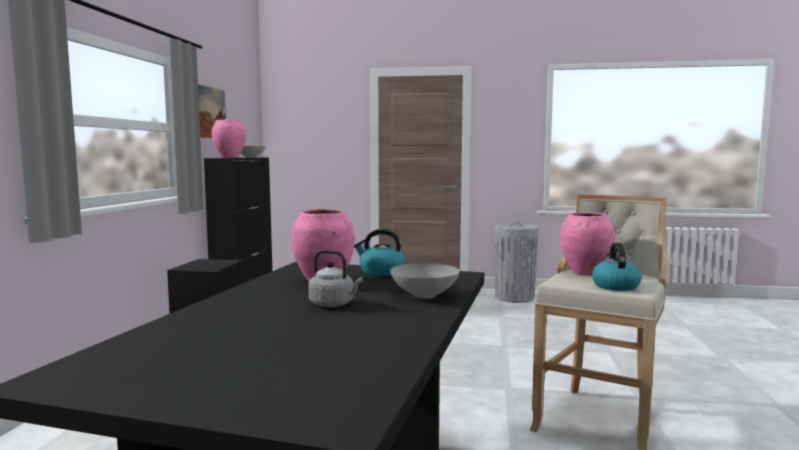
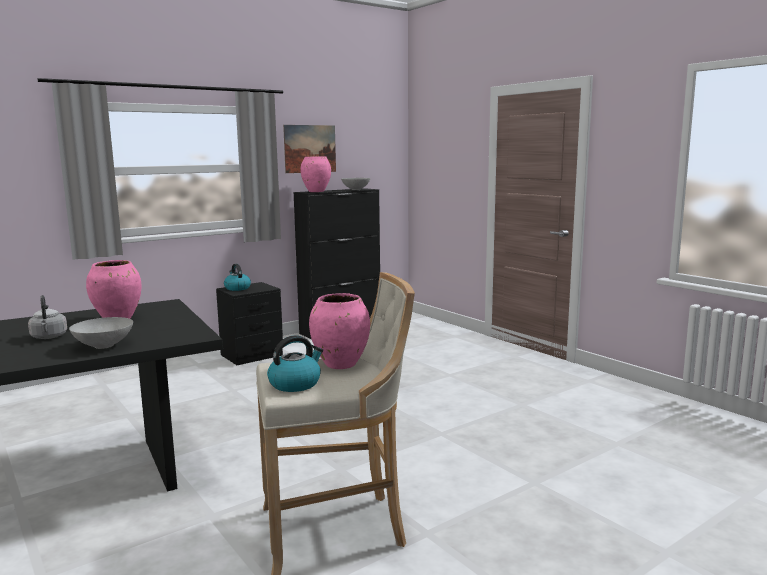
camera: 45 degrees right, 5 degrees up
kettle [354,229,406,276] -> kettle moved to [224,264,251,291]
grey trash can [494,222,539,303] -> none

